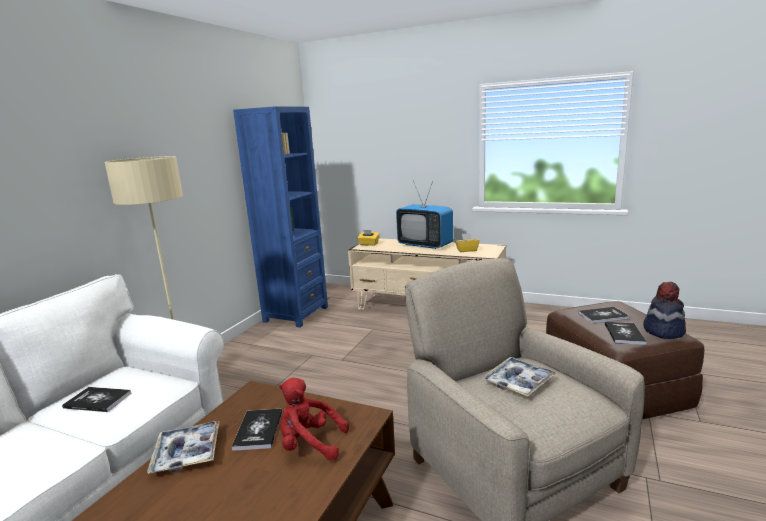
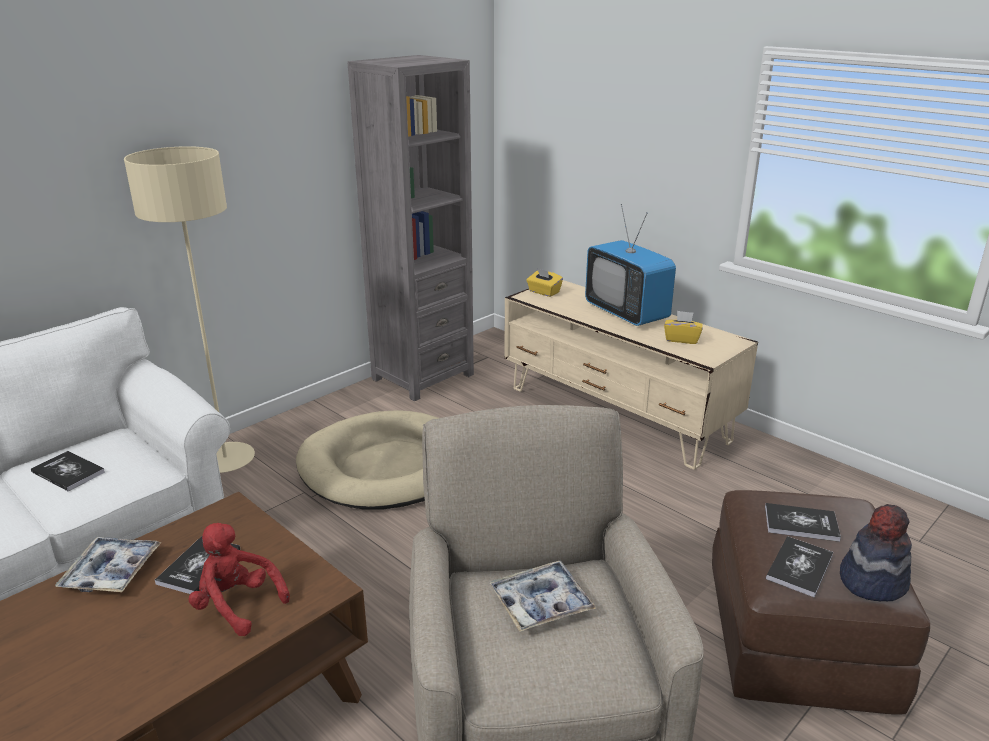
camera: 20 degrees right, 10 degrees up
blue bookcase [233,106,328,328] -> grey bookcase [348,55,474,401]
none -> beige dog bed [296,410,438,510]

